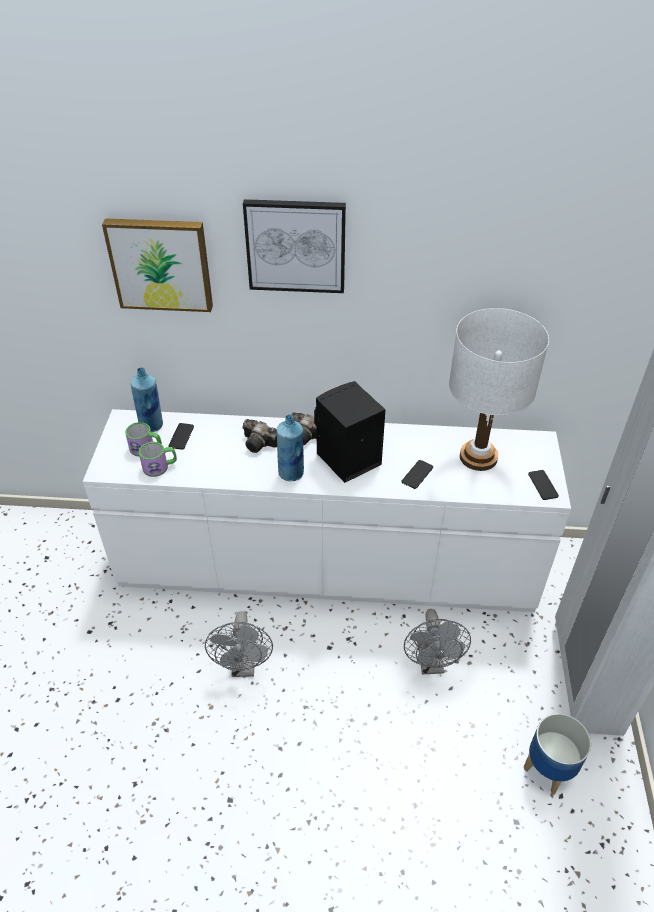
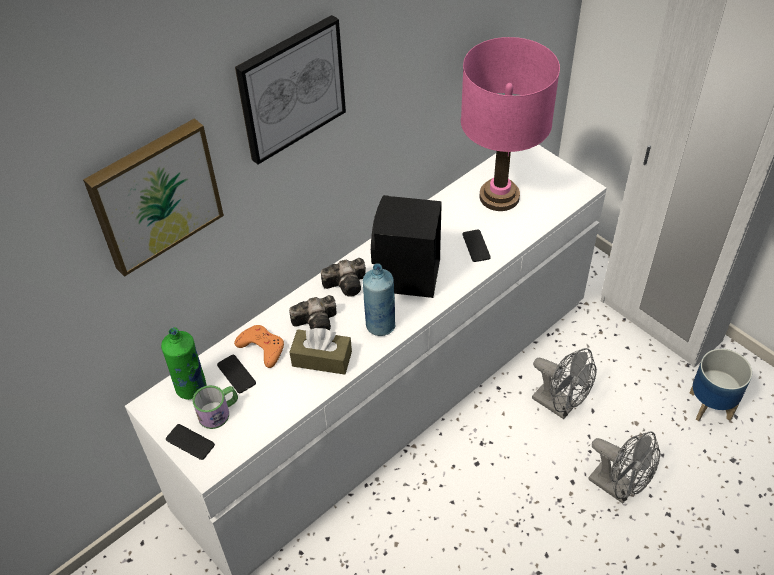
camera: 45 degrees left, 5 degrees up
blue bottle [131,367,163,432] -> green bottle [161,327,206,400]
mug [139,442,177,477] -> none
grey fan [205,611,273,677] -> grey fan moved to [588,432,660,504]
white table lamp [449,308,549,471] -> pink table lamp [461,37,560,211]
phone [528,470,559,500] -> phone moved to [166,424,215,460]
none -> orange game controller [234,325,284,368]
none -> brown tissue box [290,328,352,375]

